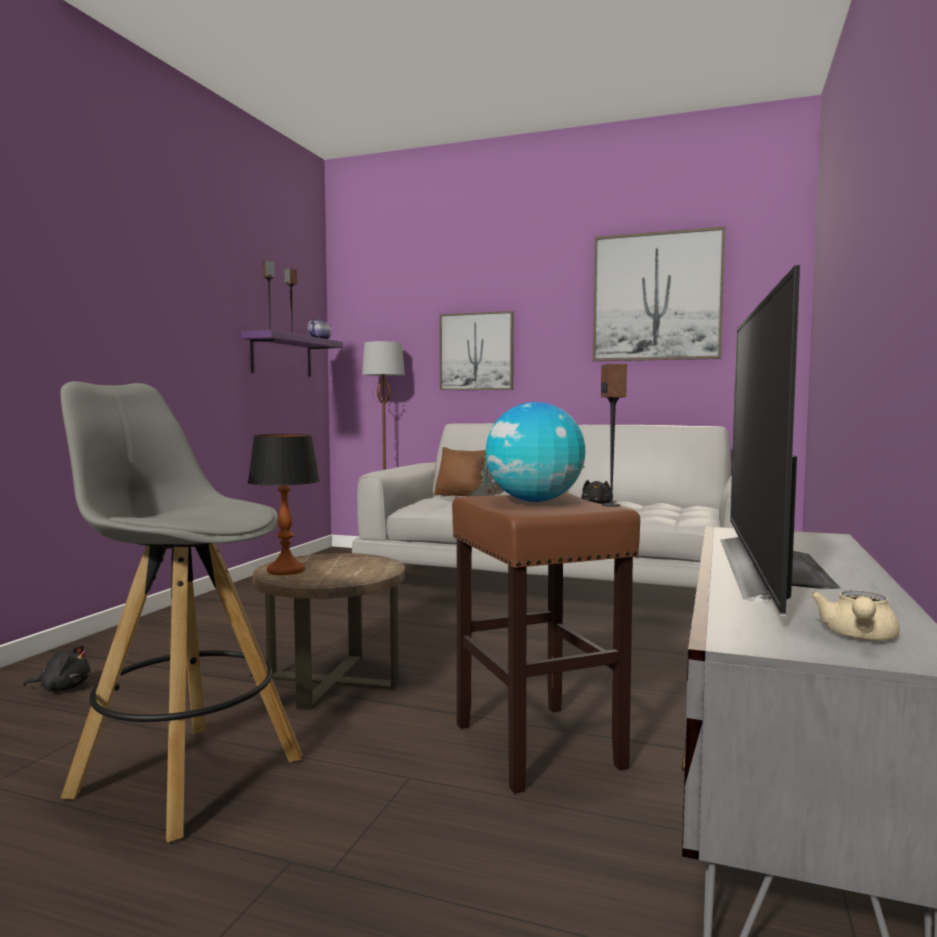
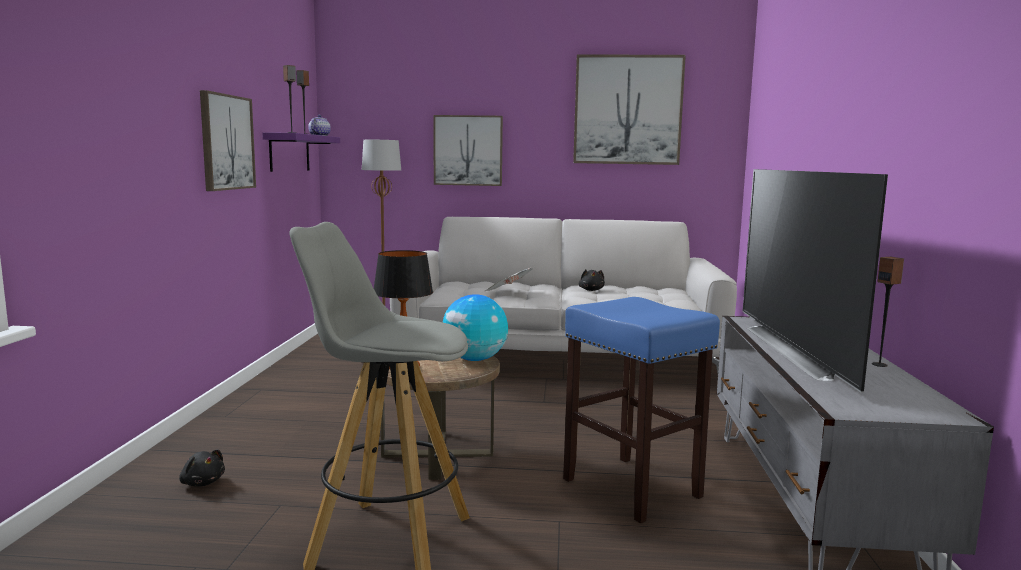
camera: 15 degrees left, 5 degrees up
black plush toy [23,645,90,691] -> black plush toy turned 60 degrees clockwise [179,449,225,487]
brown pillow [434,447,489,496] -> none
brown stool [452,493,640,794] -> blue stool [563,297,720,523]
globe [486,402,586,502] -> globe moved to [443,294,508,361]
speaker [601,364,627,507] -> speaker moved to [872,257,904,367]
beige teapot [811,590,900,641] -> none
none -> picture [200,90,256,191]

